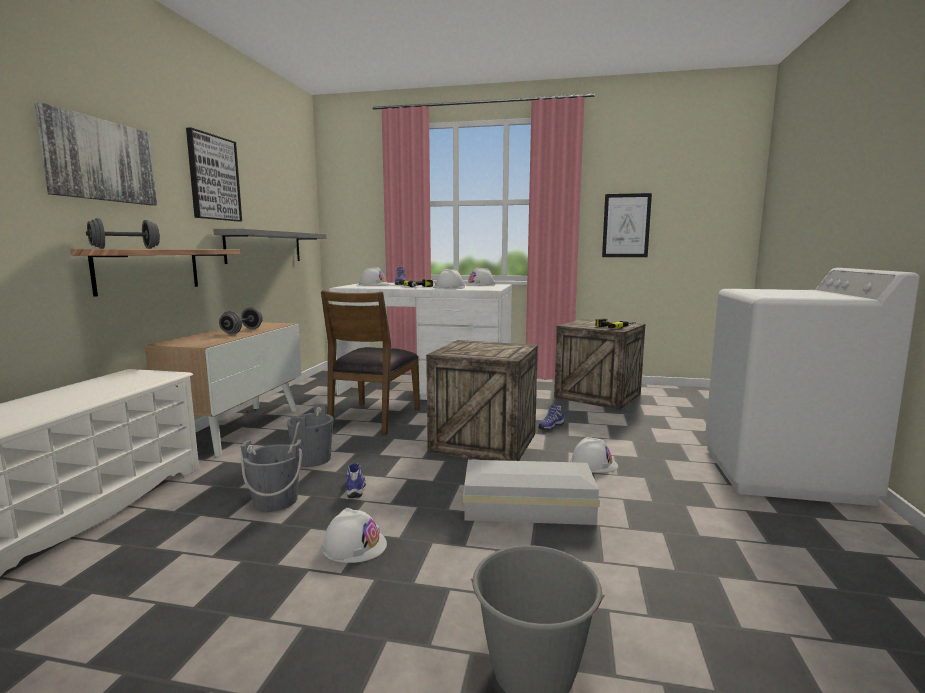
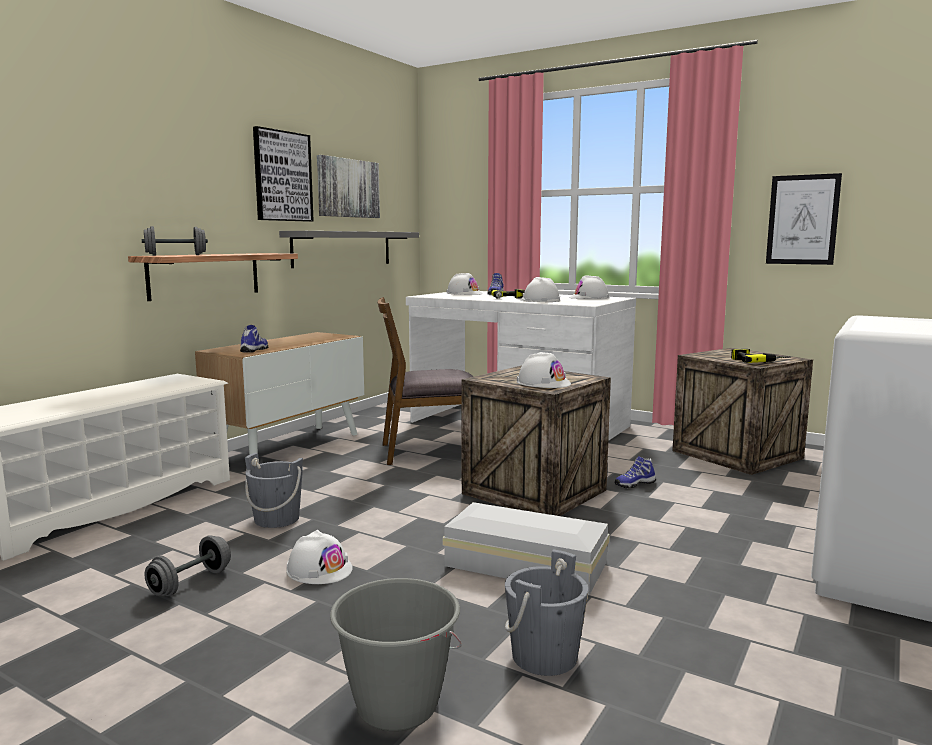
camera: 20 degrees right, 0 degrees up
picture [35,102,157,205] -> picture moved to [317,155,380,218]
grey dumbbell [219,307,263,334] -> grey dumbbell moved to [145,535,231,596]
grey bucket [287,403,334,467] -> grey bucket moved to [505,549,589,676]
brown chair [321,290,420,435] -> brown chair turned 45 degrees clockwise [377,297,473,465]
shoe [346,463,366,498] -> shoe moved to [240,325,268,353]
white hard hat [570,437,618,473] -> white hard hat moved to [517,352,571,388]

